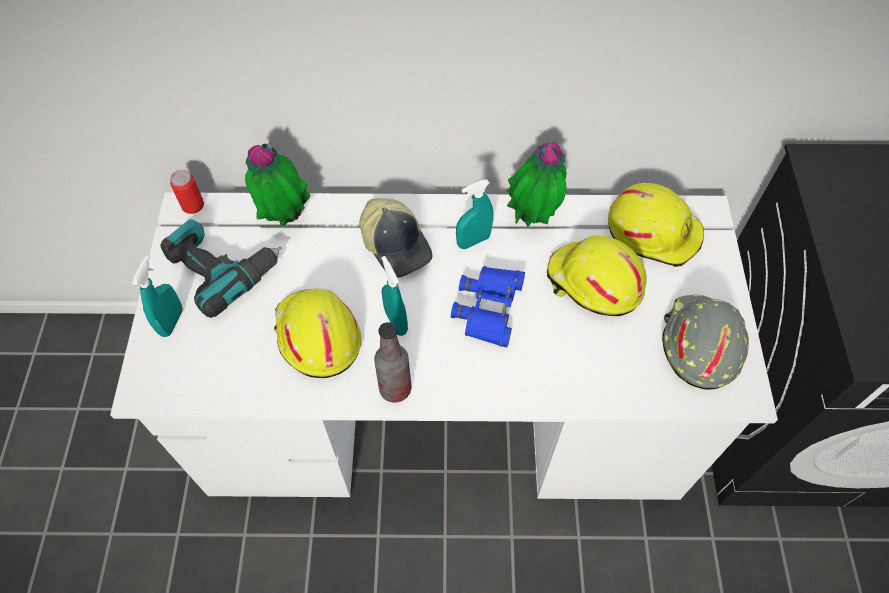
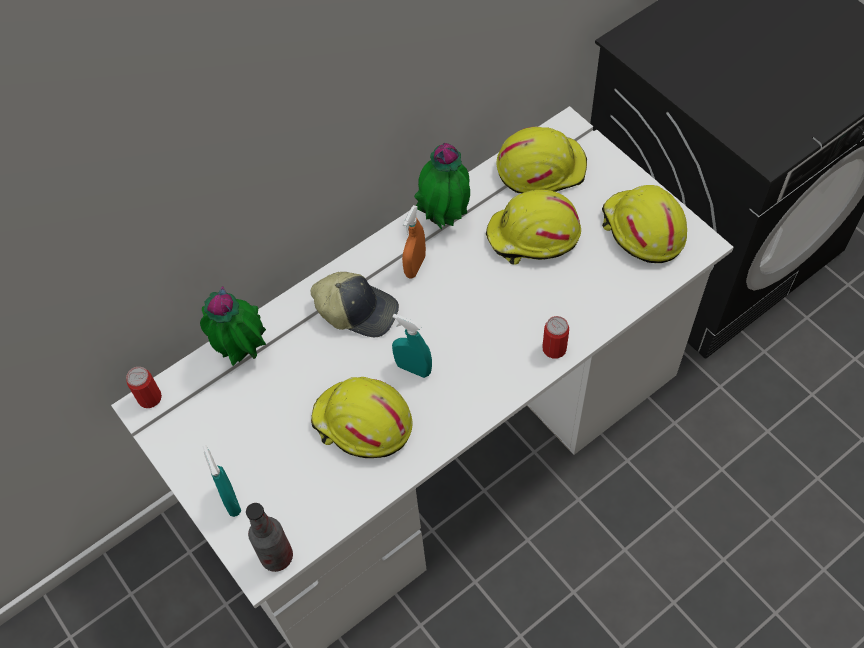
camera: 35 degrees left, 0 degrees up
power drill [160,219,282,318] -> none
bottle [374,322,411,403] -> bottle moved to [246,503,293,572]
blue binoculars [451,266,525,347] -> none
turquoise spray bottle [456,179,493,249] -> orange spray bottle [402,205,426,278]
grey hard hat [662,294,749,390] -> yellow hard hat [602,185,687,263]
none -> can [542,316,569,359]

